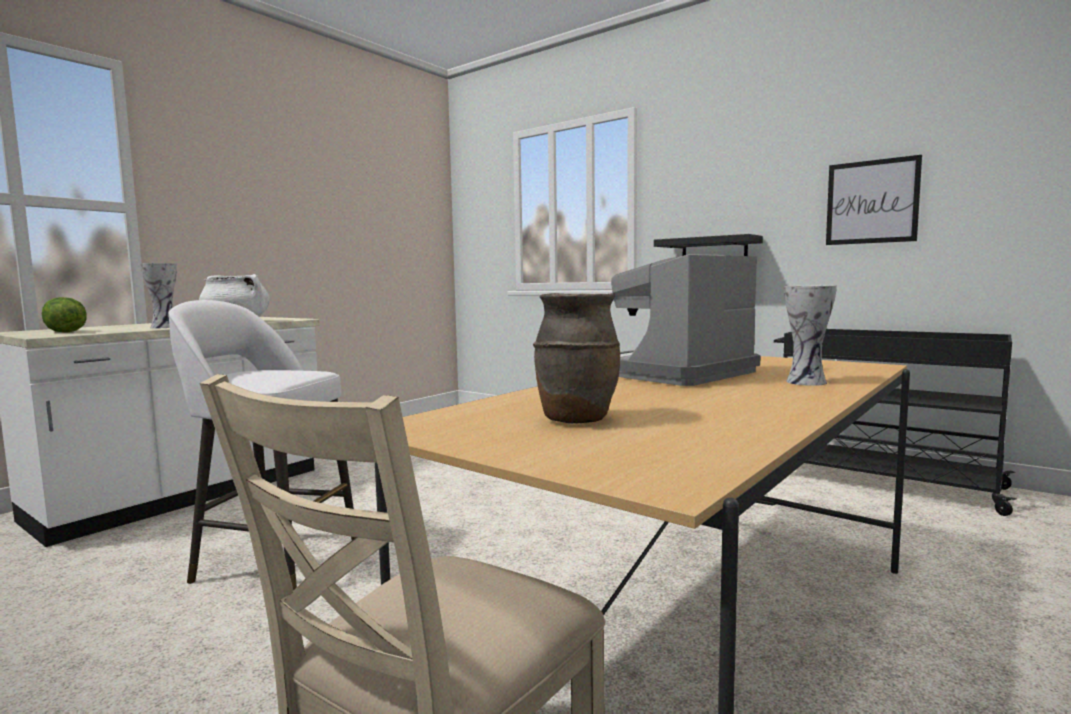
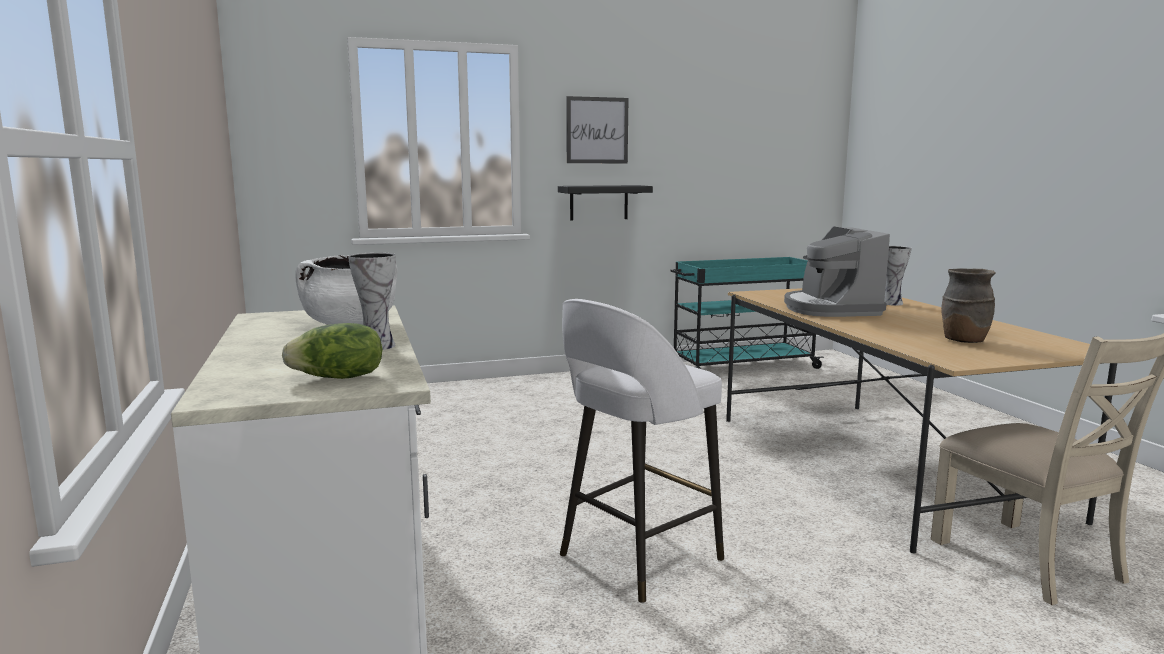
camera: 55 degrees left, 5 degrees up
black cart [774,329,1016,516] -> turquoise cart [670,257,824,369]
picture [826,155,922,245] -> picture moved to [566,96,628,163]

